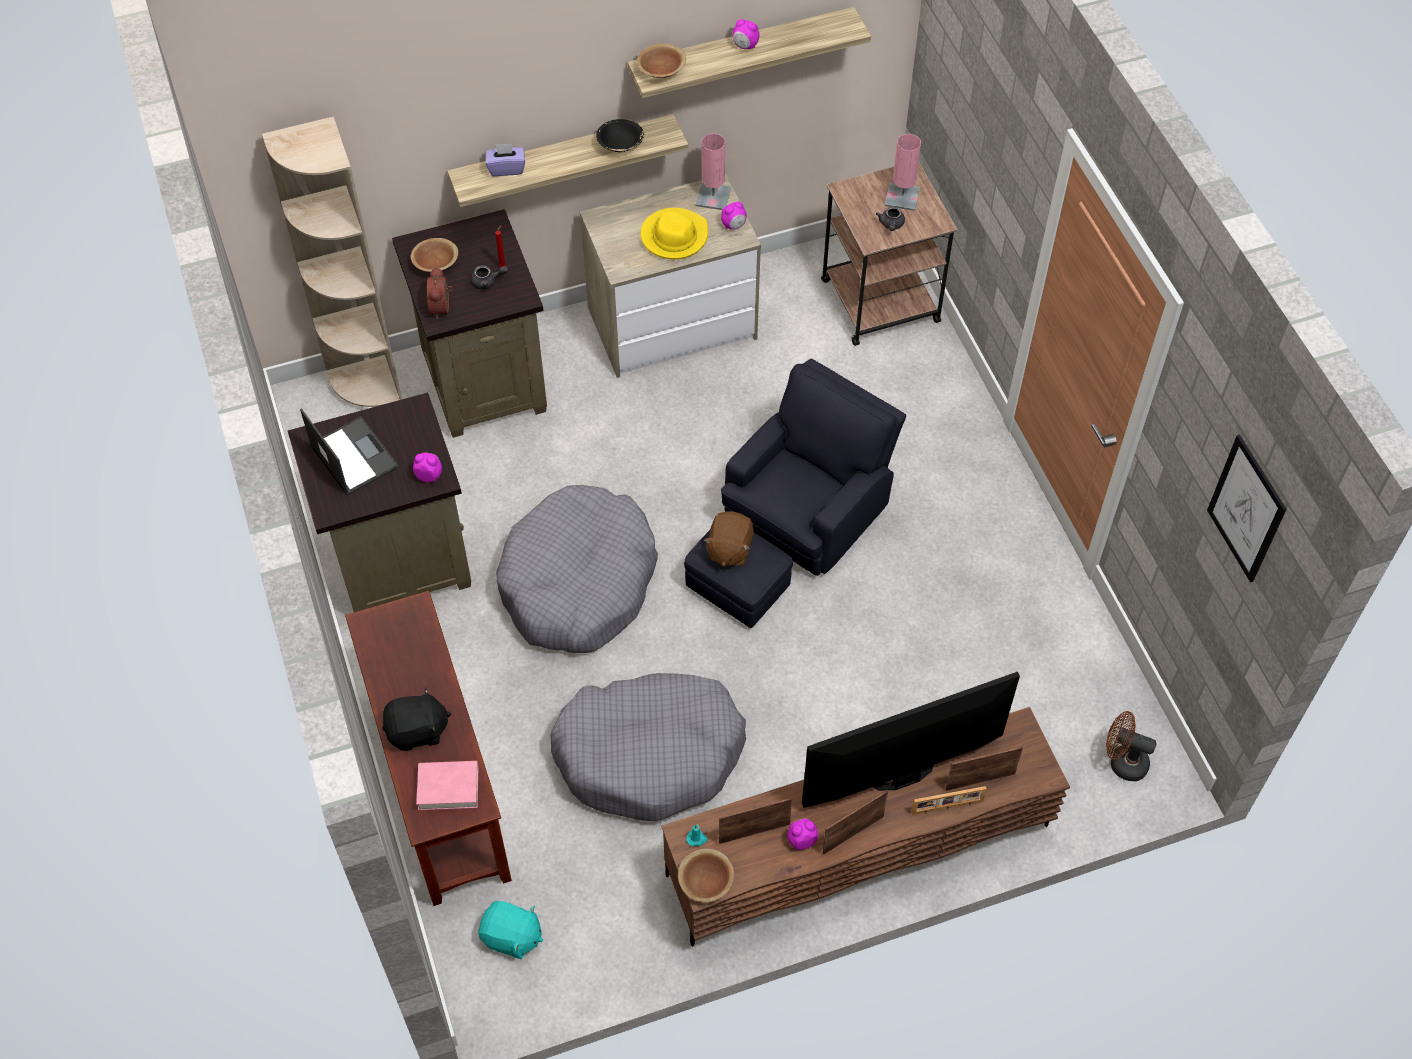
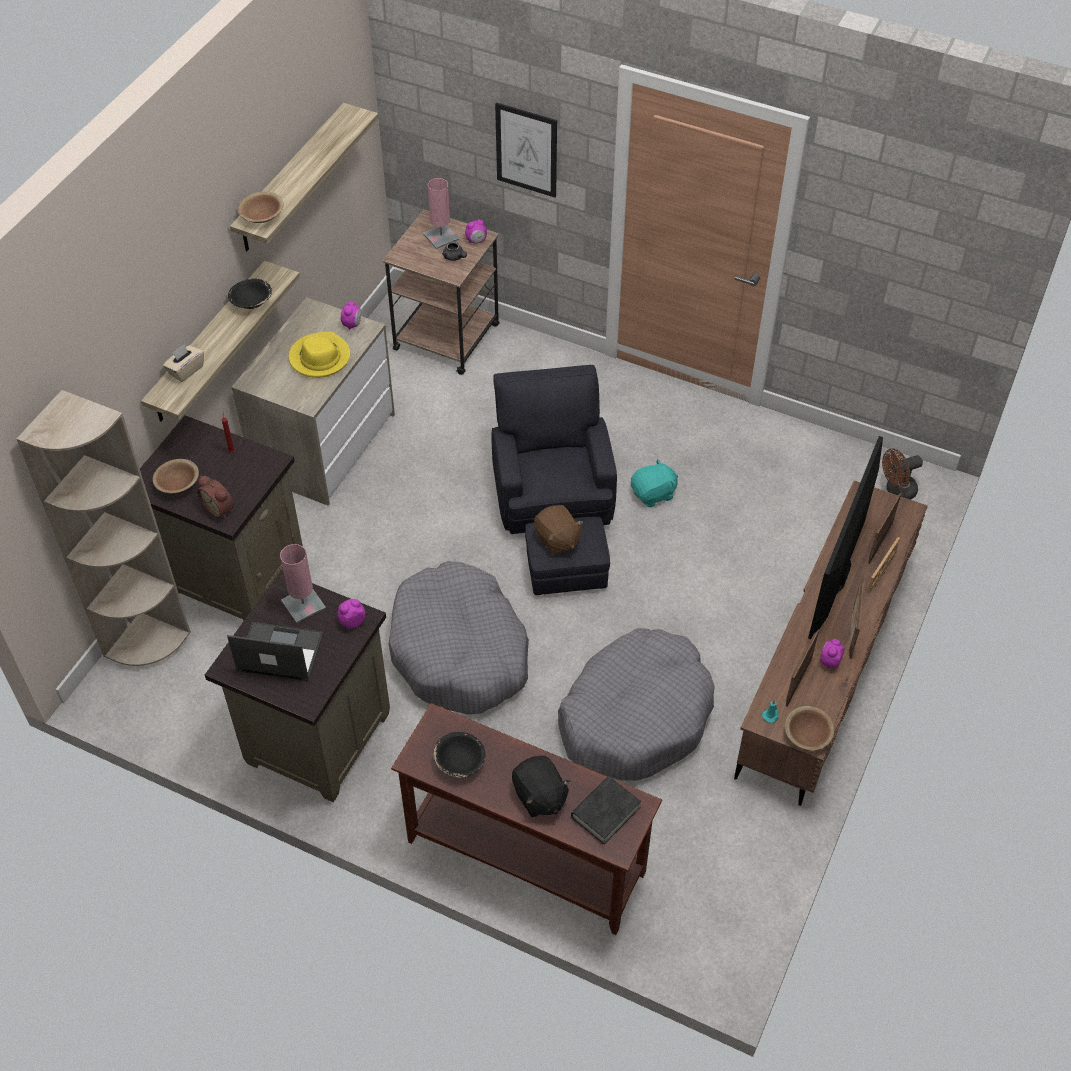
camera: 45 degrees left, 5 degrees down
black plush toy [382,687,451,751] -> black plush toy turned 120 degrees clockwise [512,755,571,817]
pink book [416,761,478,810] -> black book [571,776,641,844]
grey teapot [471,265,508,290] -> none
turquoise plush toy [478,901,543,959] -> turquoise plush toy moved to [631,459,678,507]
purple tissue box [486,144,525,176] -> beige tissue box [163,344,204,382]
pink table lamp [695,133,731,210] -> pink table lamp moved to [280,544,326,623]
alarm clock [732,19,759,49] -> alarm clock moved to [465,219,487,243]
picture [1207,435,1287,583] -> picture moved to [495,102,557,198]
none -> black bowl [433,732,485,778]

